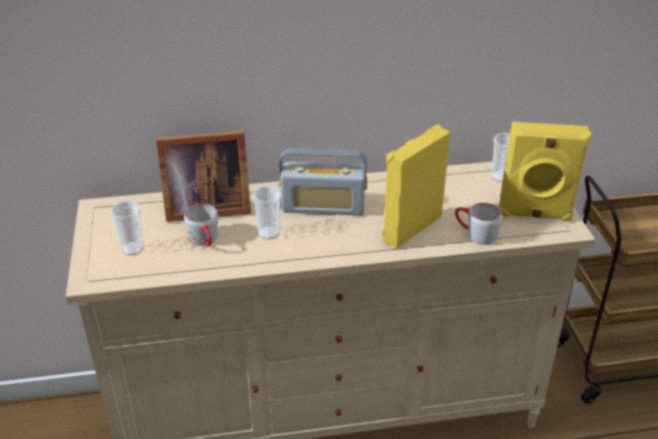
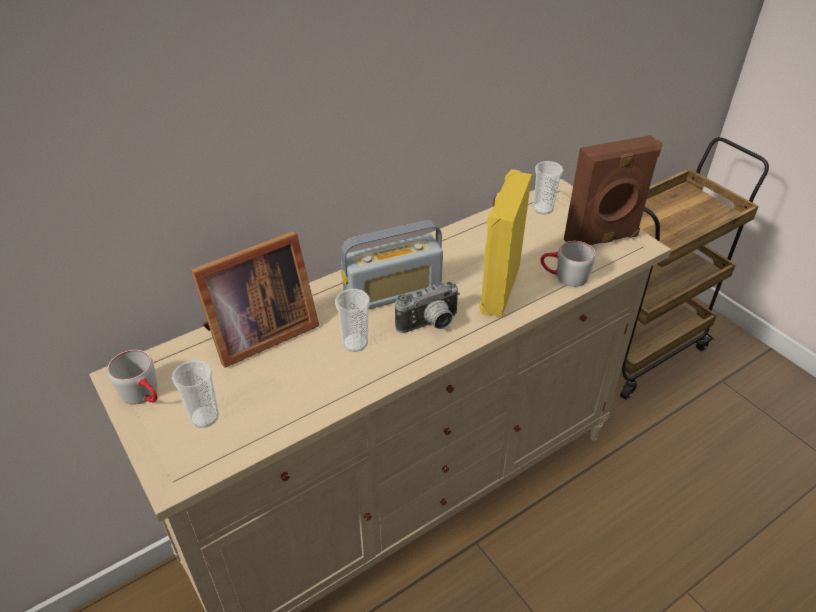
camera: 25 degrees left, 5 degrees up
grey mug [184,203,218,246] -> grey mug moved to [108,350,158,404]
yellow speaker [499,122,591,221] -> brown speaker [564,135,663,245]
none -> camera [395,281,460,333]

